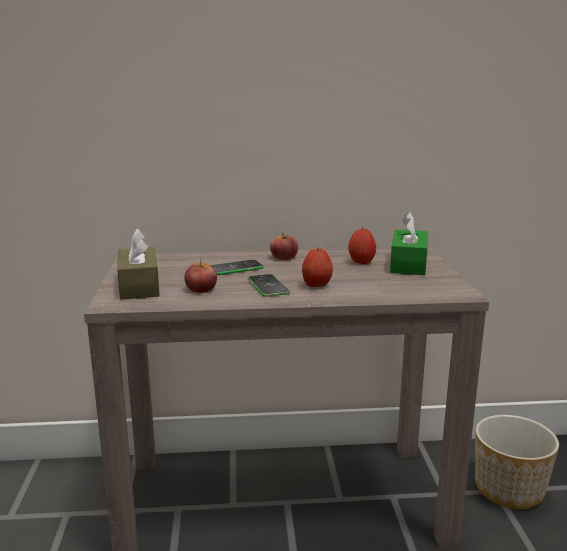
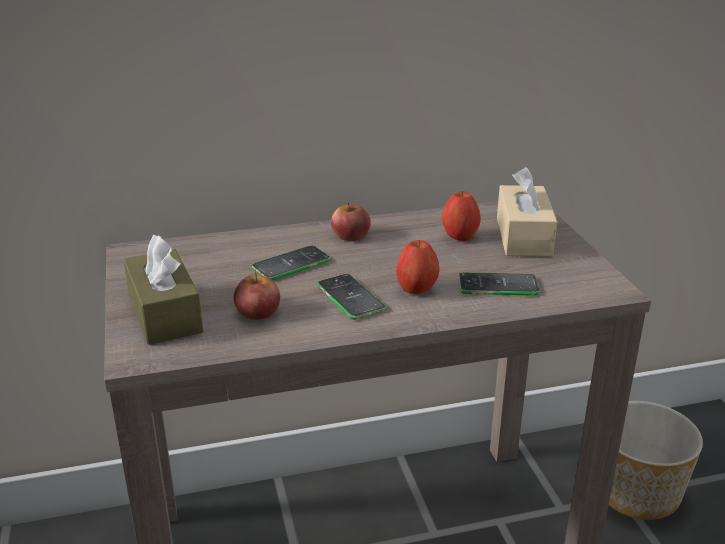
camera: 10 degrees left, 10 degrees up
green tissue box [390,212,428,275] -> beige tissue box [497,167,557,257]
none -> phone [458,272,539,296]

